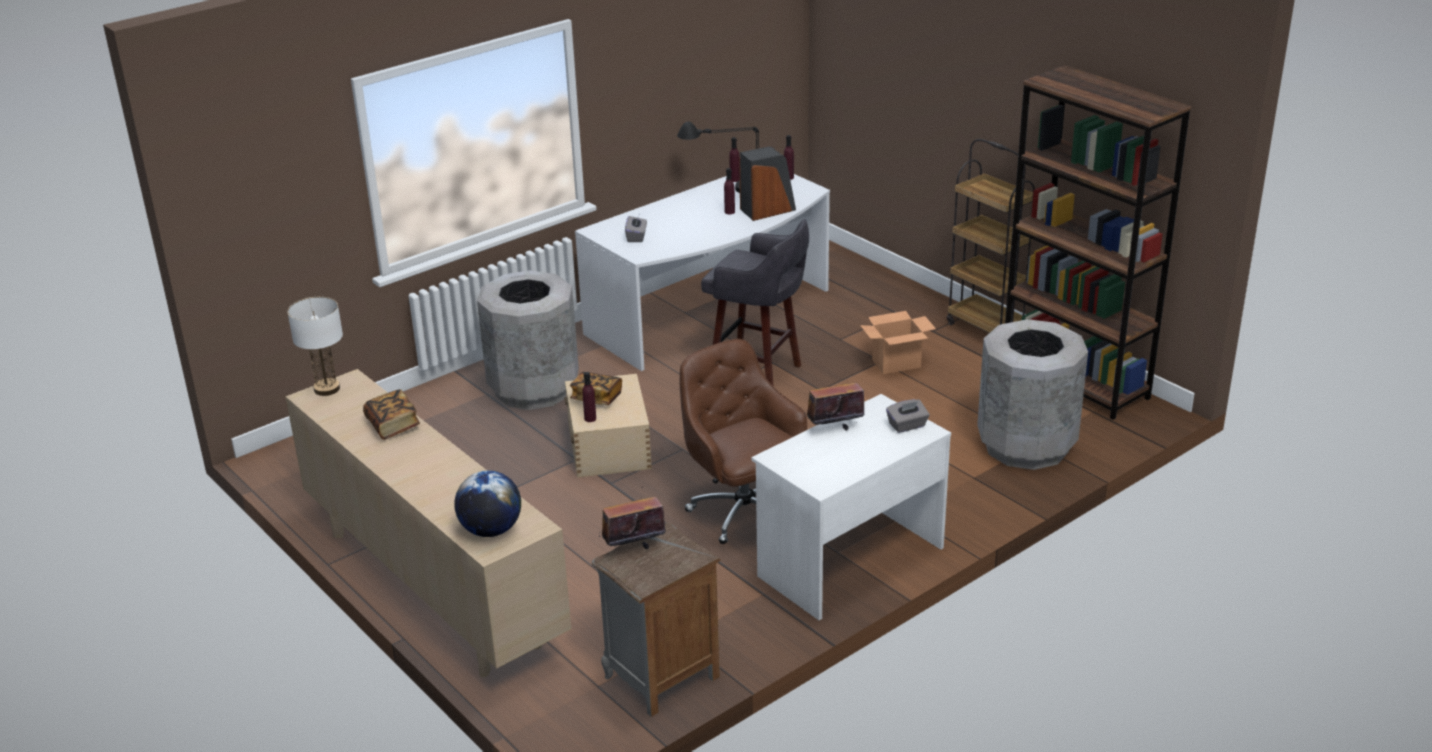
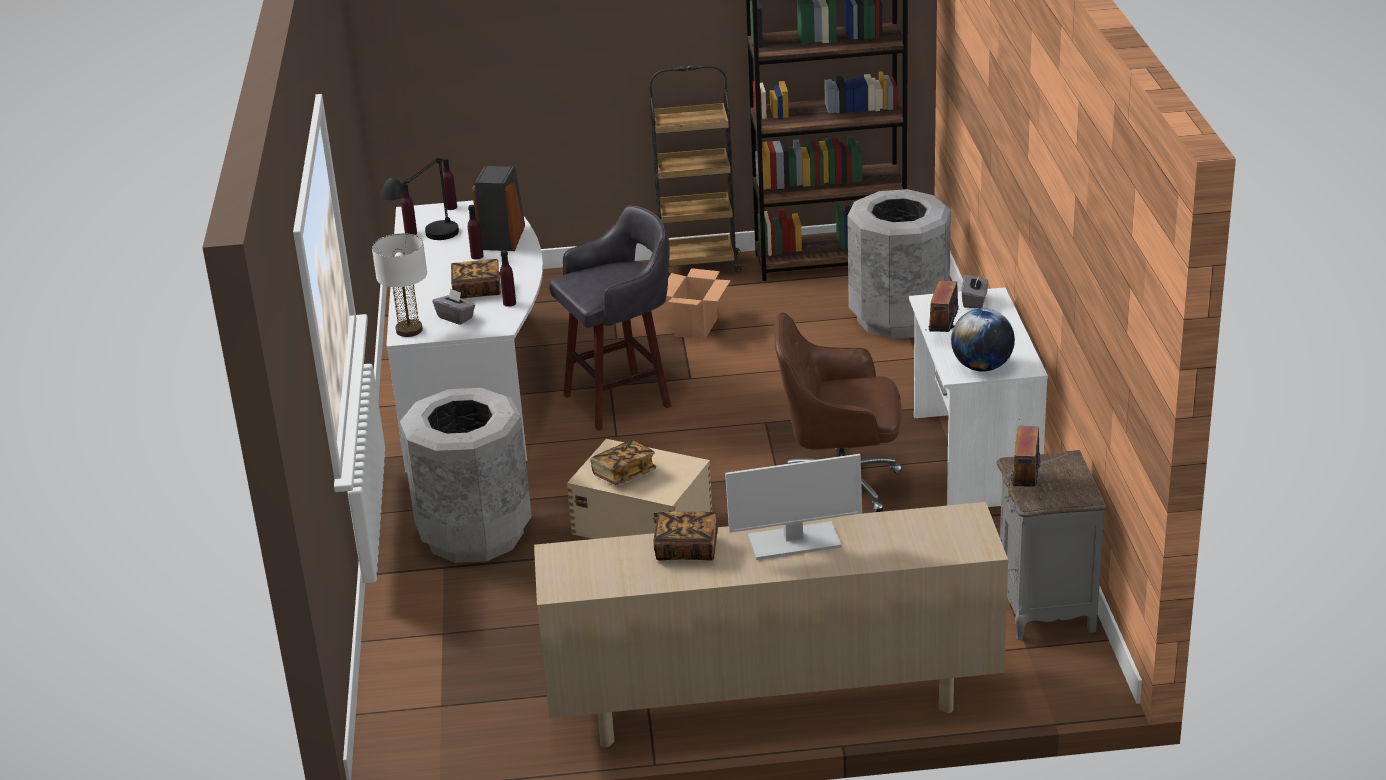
camera: 55 degrees left, 0 degrees up
table lamp [287,297,343,396] -> table lamp moved to [372,233,427,337]
globe [454,470,521,537] -> globe moved to [951,308,1015,372]
purple bottle [582,372,596,422] -> purple bottle moved to [500,250,516,307]
none -> book [451,259,501,299]
none -> monitor [725,454,862,560]

